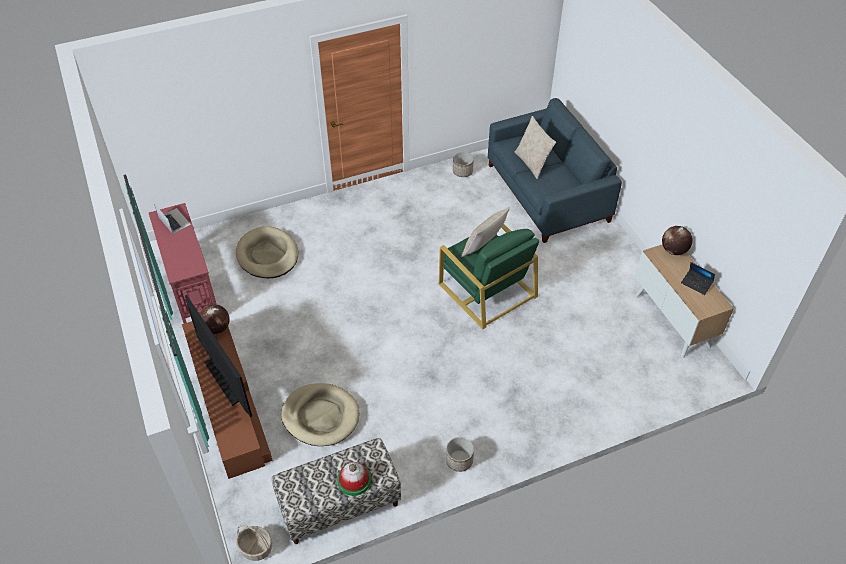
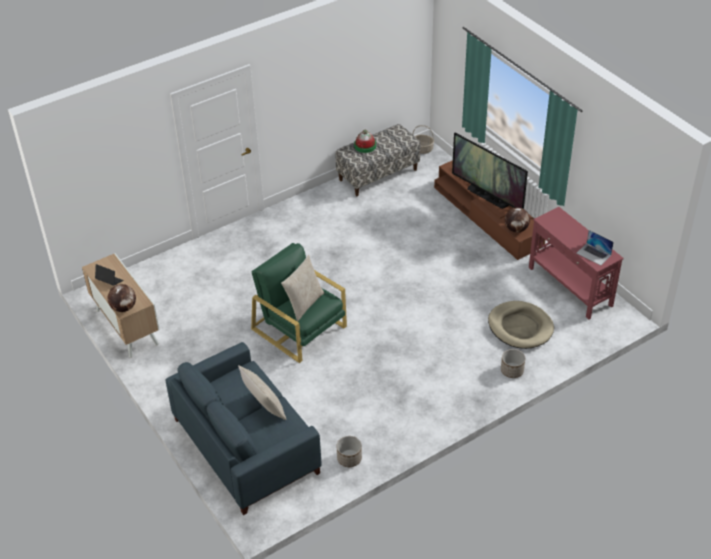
camera: 170 degrees right, 5 degrees down
beige dog bed [281,383,360,446] -> none
planter [446,437,474,472] -> planter moved to [501,349,525,378]

